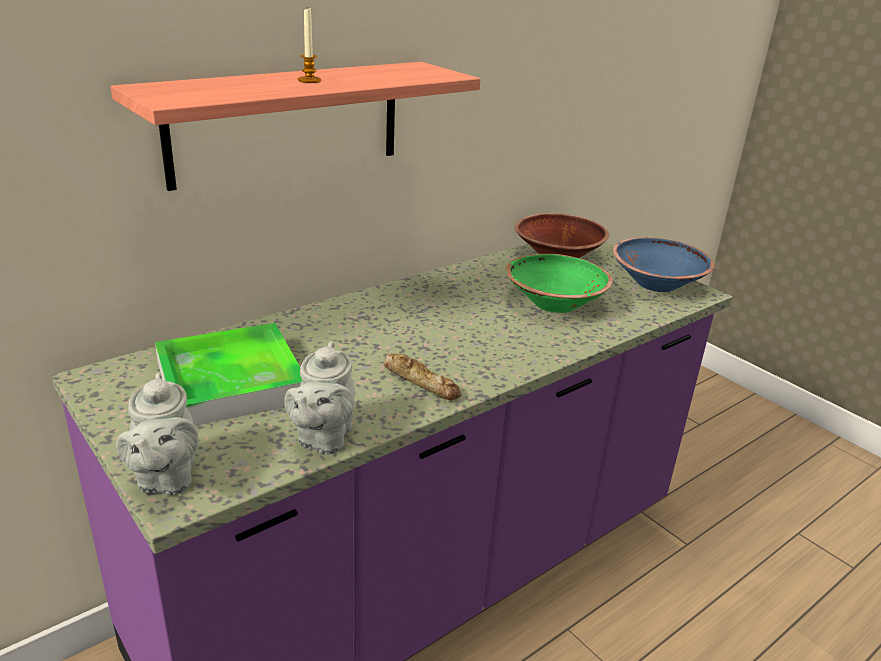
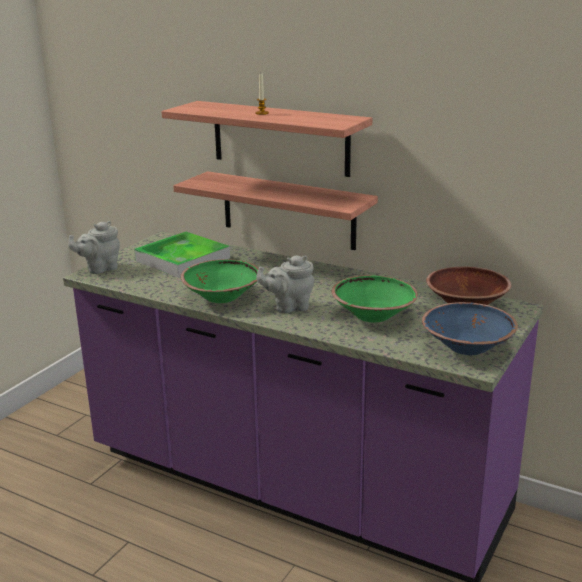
camera: 70 degrees right, 5 degrees down
grey teapot [284,341,355,454] -> grey teapot moved to [257,255,314,313]
bread [383,353,462,400] -> green bowl [181,259,259,303]
none -> shelf [173,171,378,250]

